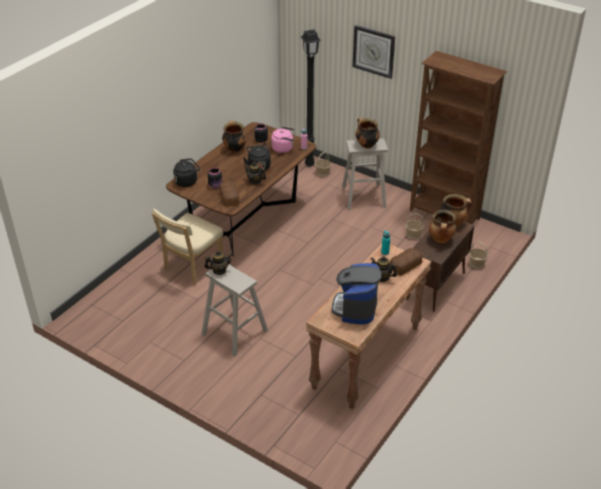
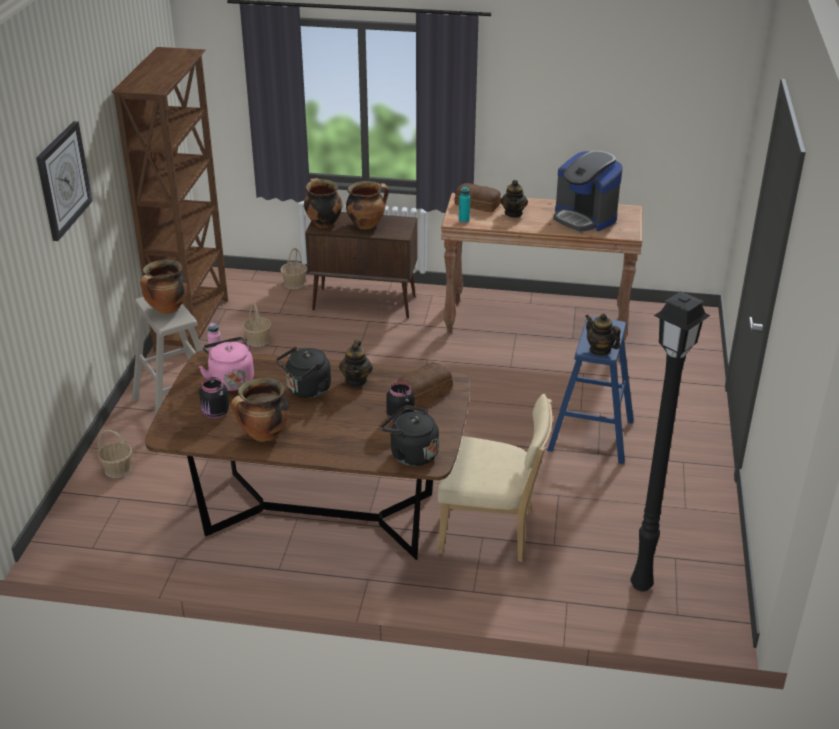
camera: 115 degrees left, 5 degrees down
beige stool [201,264,268,357] -> blue stool [547,317,634,464]
black floor lamp [301,30,321,167] -> black floor lamp moved to [630,291,711,592]
coffee machine [332,263,382,325] -> coffee machine turned 60 degrees clockwise [553,151,623,232]

